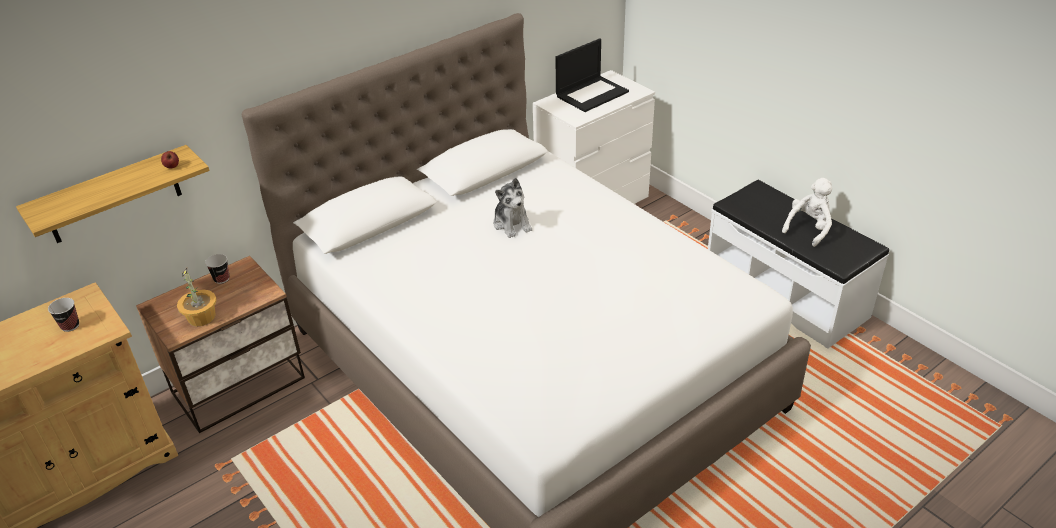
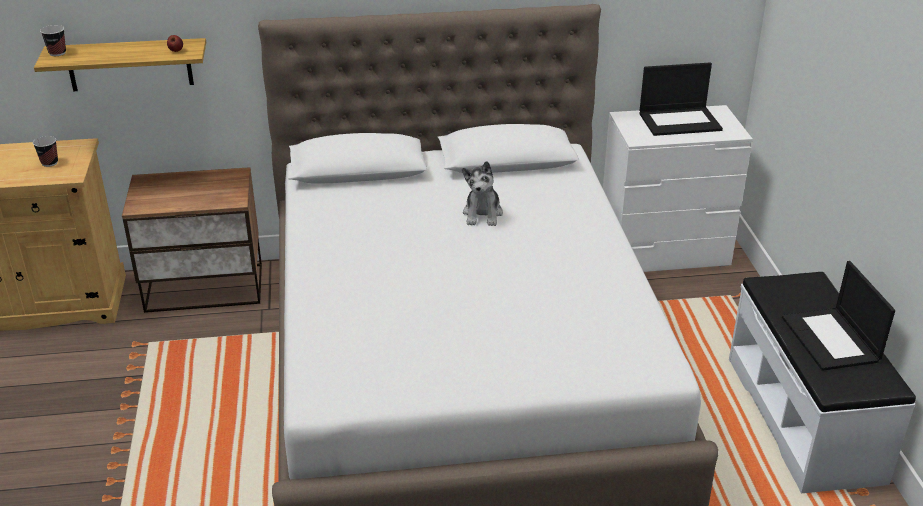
camera: 30 degrees right, 5 degrees down
potted plant [177,268,217,326] -> none
cup [205,254,230,284] -> cup moved to [40,25,66,56]
white plush toy [782,178,832,247] -> laptop [782,261,895,371]

